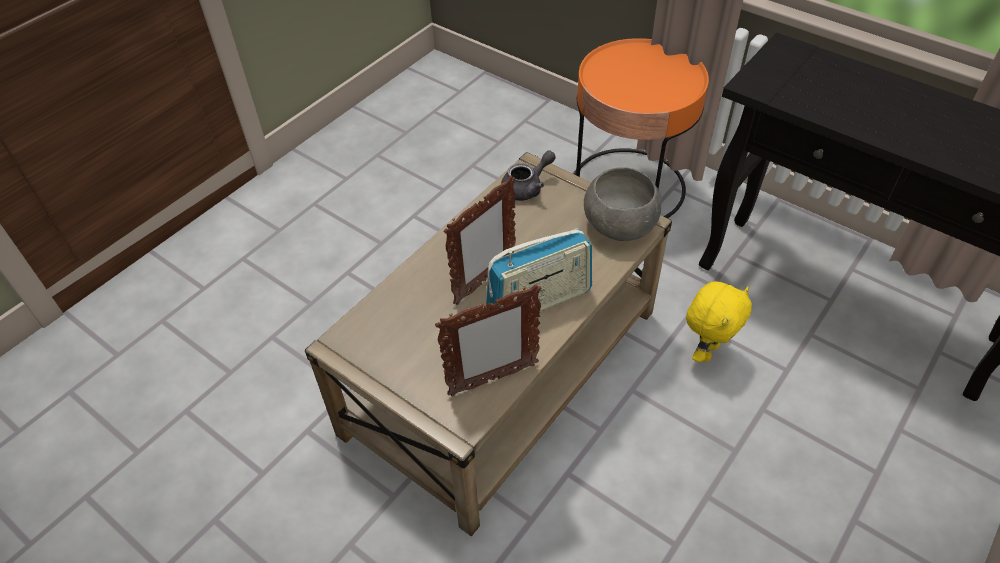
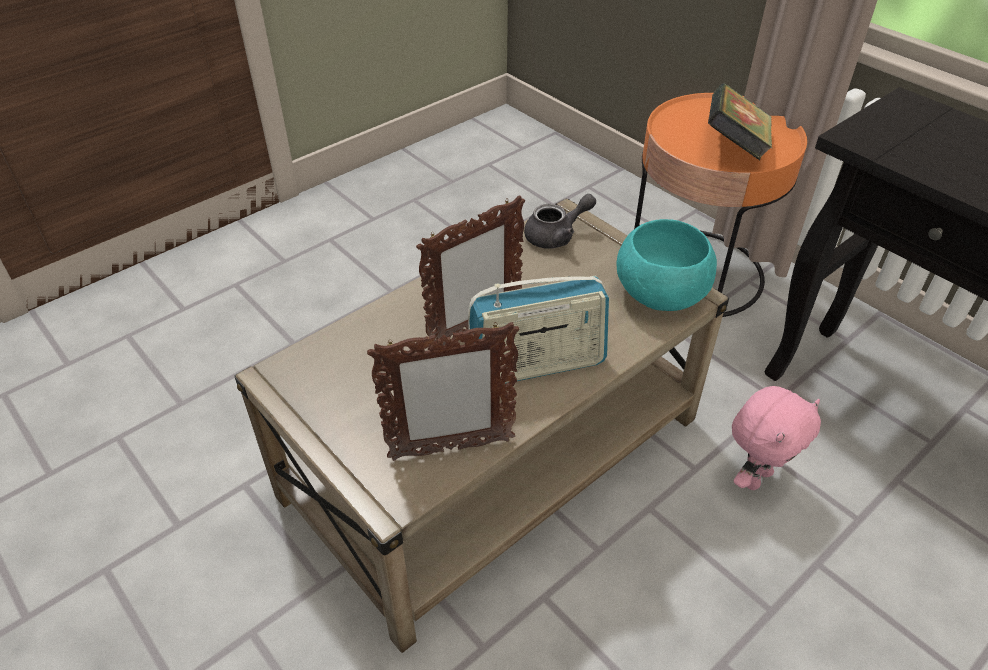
camera: 10 degrees right, 5 degrees down
grey bowl [584,167,661,241] -> turquoise bowl [617,219,717,311]
yellow plush toy [686,281,752,363] -> pink plush toy [732,386,821,490]
none -> book [708,83,772,160]

